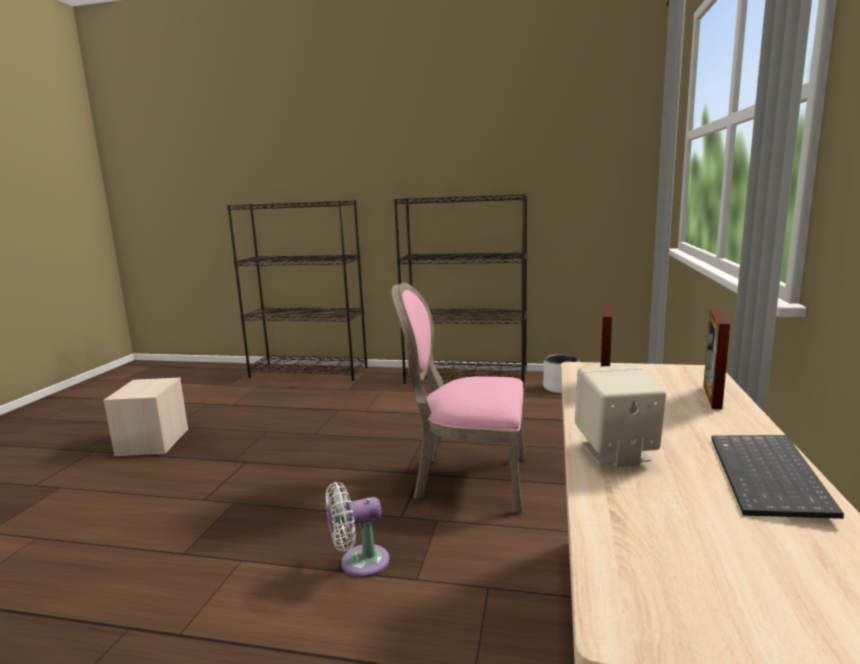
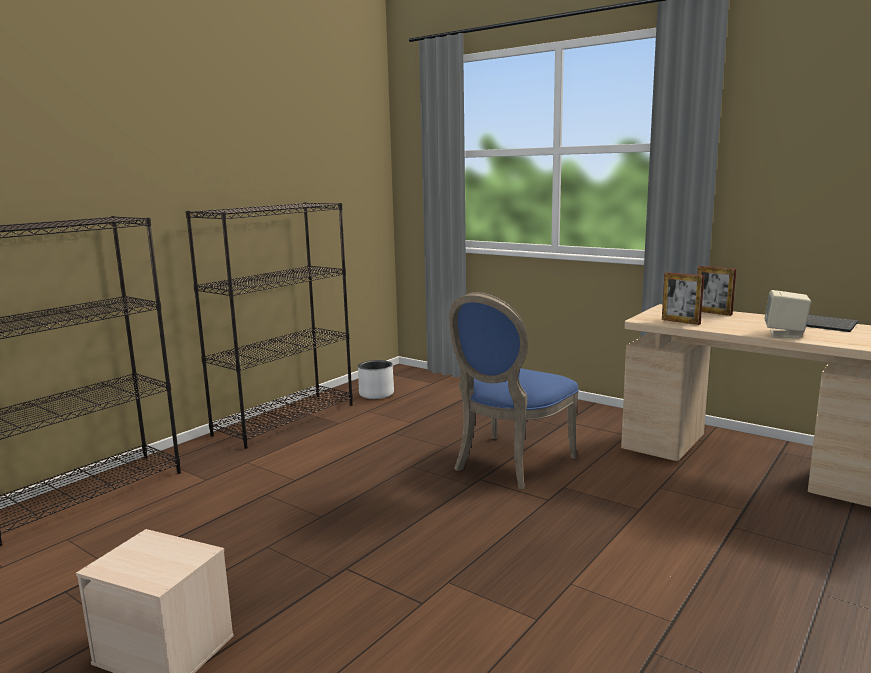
camera: 65 degrees left, 0 degrees up
white fan [326,482,390,578] -> none
pink chair [391,283,526,514] -> blue chair [449,292,579,489]

